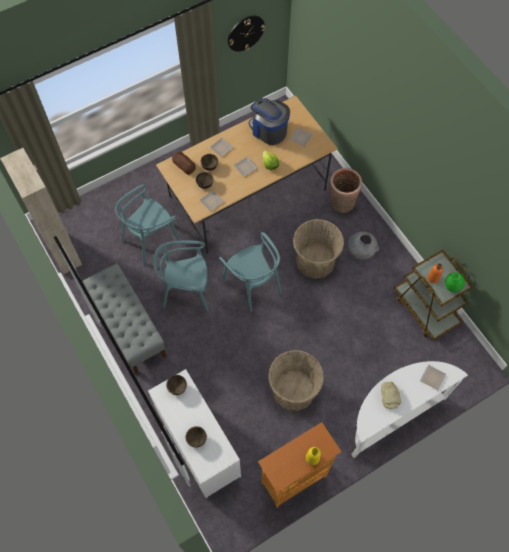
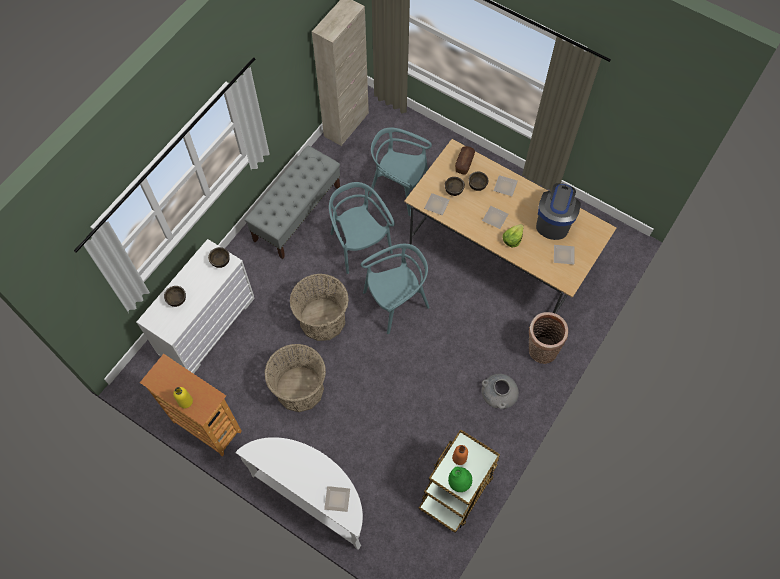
camera: 65 degrees right, 0 degrees up
turquoise chair [219,232,282,312] -> turquoise chair turned 150 degrees counterclockwise [361,244,430,334]
wall clock [228,16,265,51] -> none
basket [293,219,344,279] -> basket moved to [290,274,349,341]
bread [381,382,401,409] -> none

